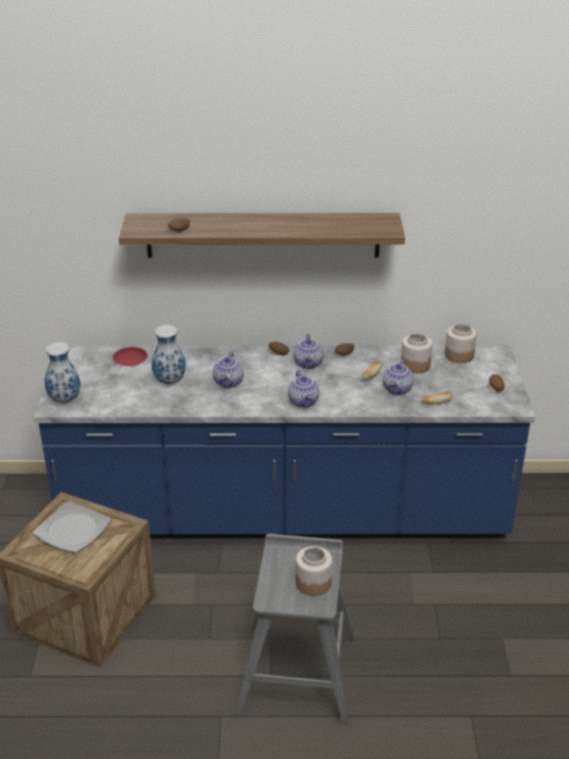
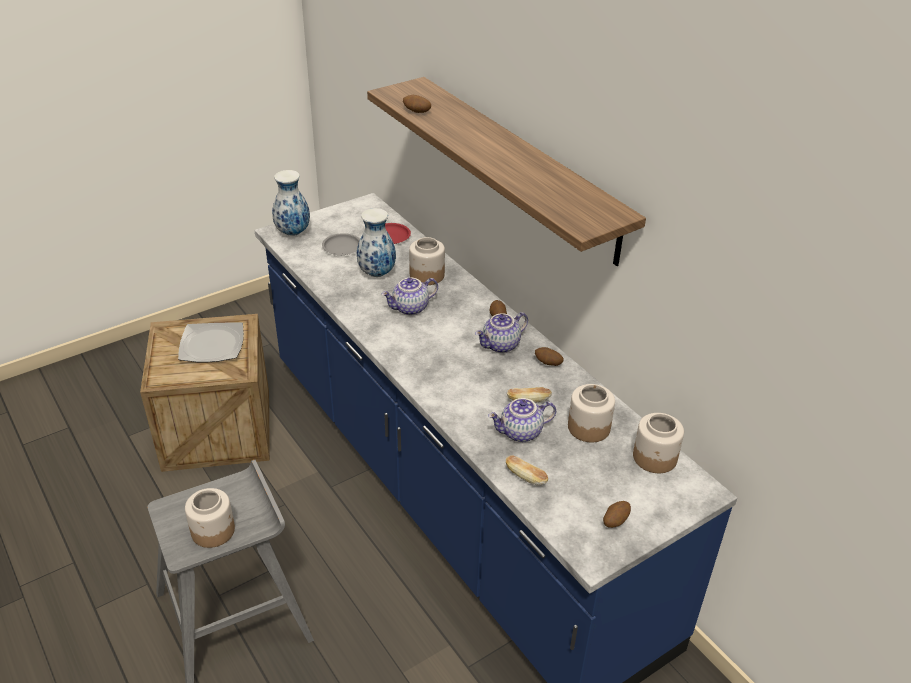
camera: 55 degrees right, 5 degrees up
teapot [288,370,319,408] -> none
none -> grey plate [322,233,360,255]
none -> jar [409,237,445,285]

